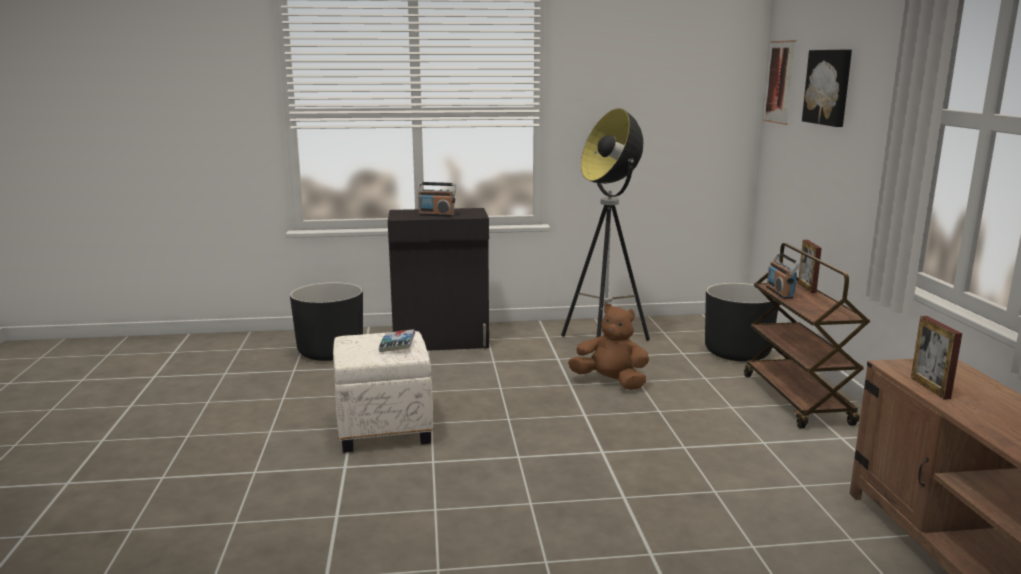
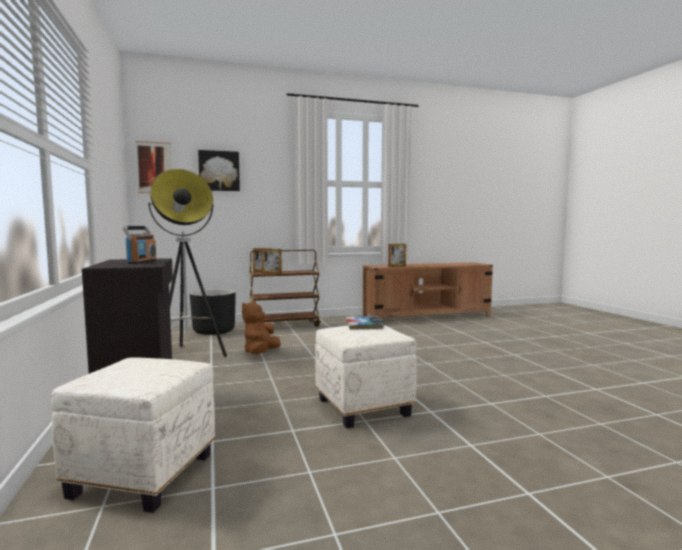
camera: 100 degrees left, 10 degrees down
black planter [290,282,363,361] -> white ottoman [51,357,215,513]
radio [766,252,800,299] -> picture frame [262,249,282,274]

